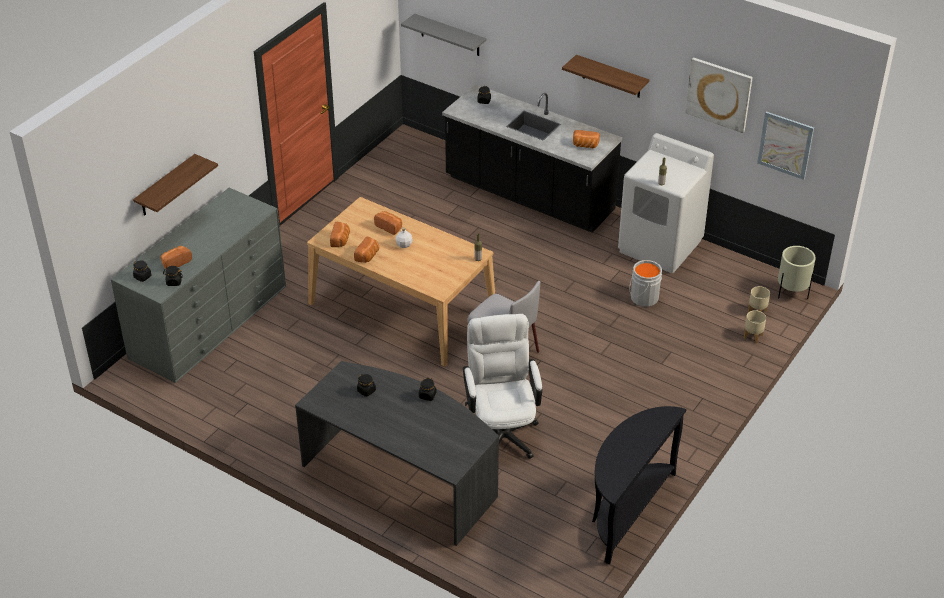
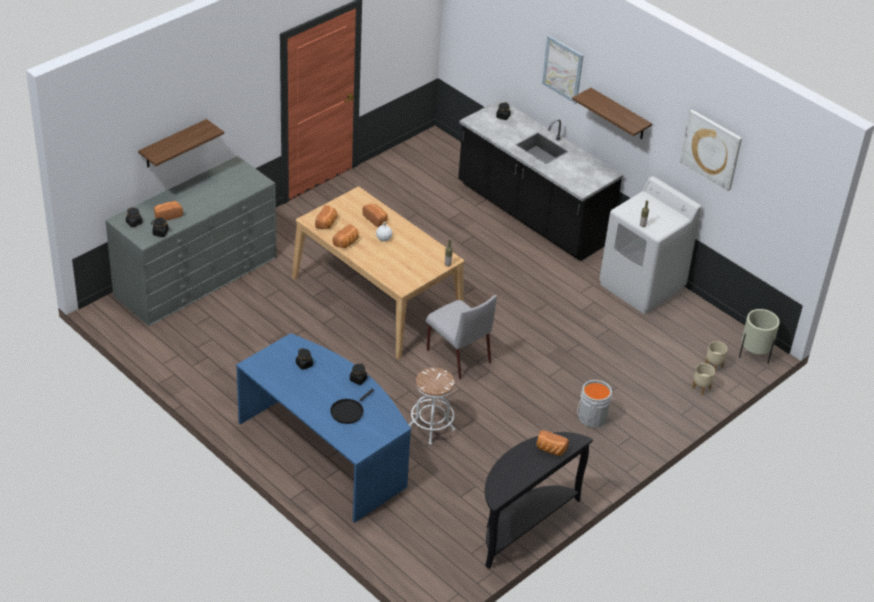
camera: 10 degrees right, 0 degrees up
grey desk [295,361,499,546] -> blue desk [236,333,411,523]
grey shelf [401,14,486,56] -> none
white office chair [463,314,542,459] -> white stool [408,368,455,445]
bread [573,130,600,148] -> bread moved to [537,430,569,456]
grey bucket [629,260,662,307] -> grey bucket moved to [577,380,612,428]
picture [757,111,814,180] -> picture moved to [542,35,583,104]
none -> black frying pan [330,389,374,424]

